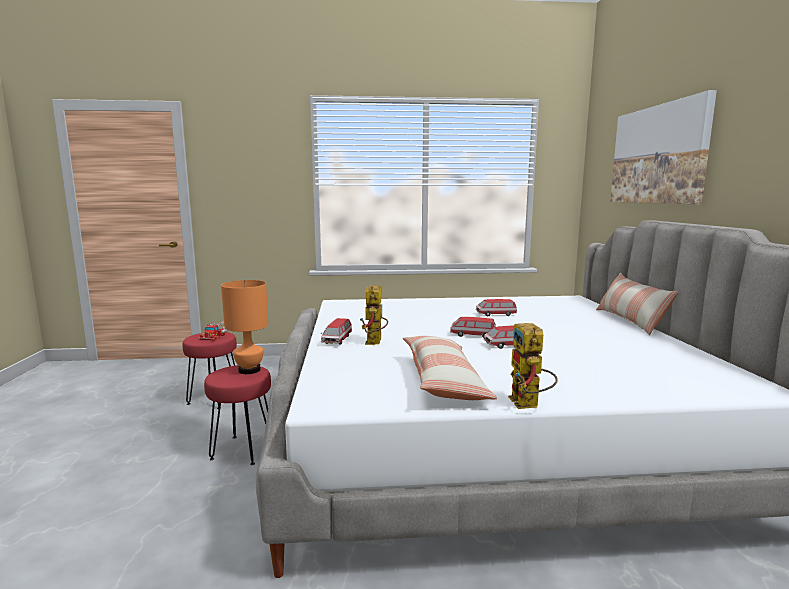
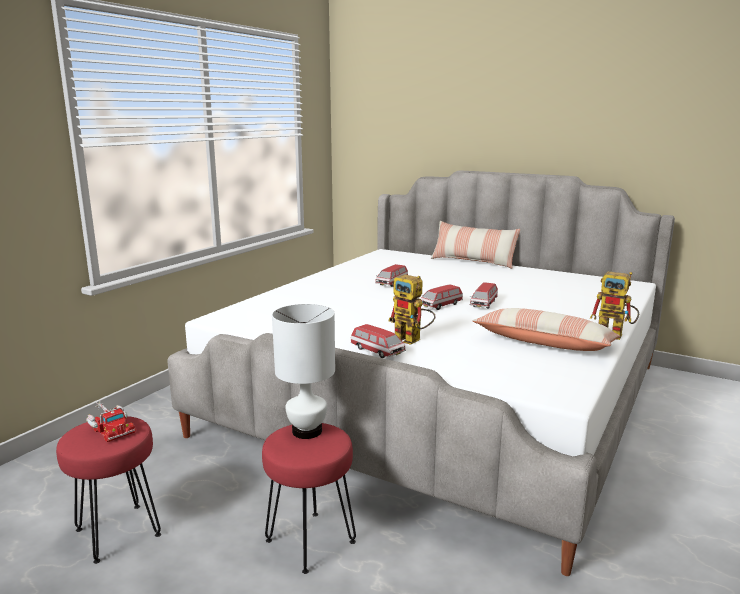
camera: 55 degrees left, 5 degrees up
orange table lamp [221,280,268,374] -> white table lamp [272,304,335,439]
picture [610,90,717,204] -> none

